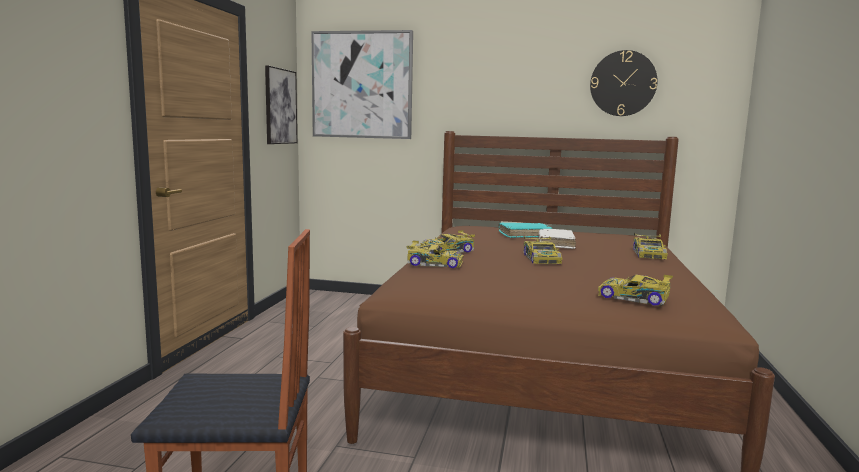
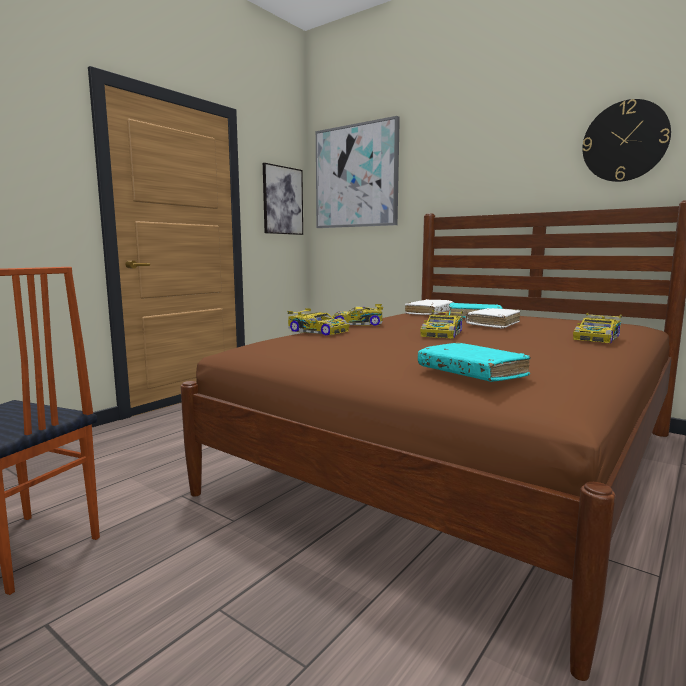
camera: 25 degrees right, 0 degrees up
toy car [598,275,673,306] -> turquoise book [418,342,531,382]
none -> white book [405,299,454,315]

